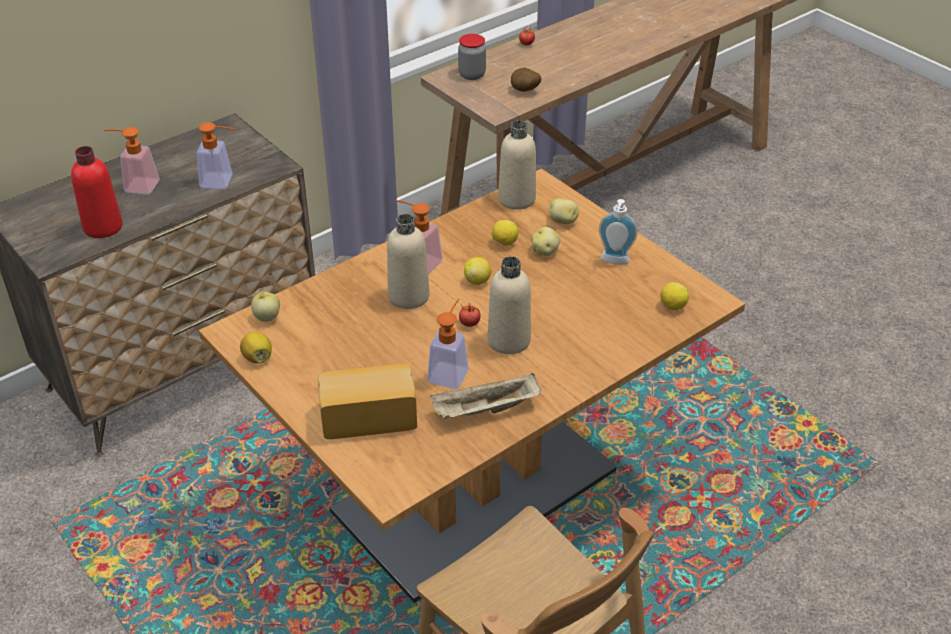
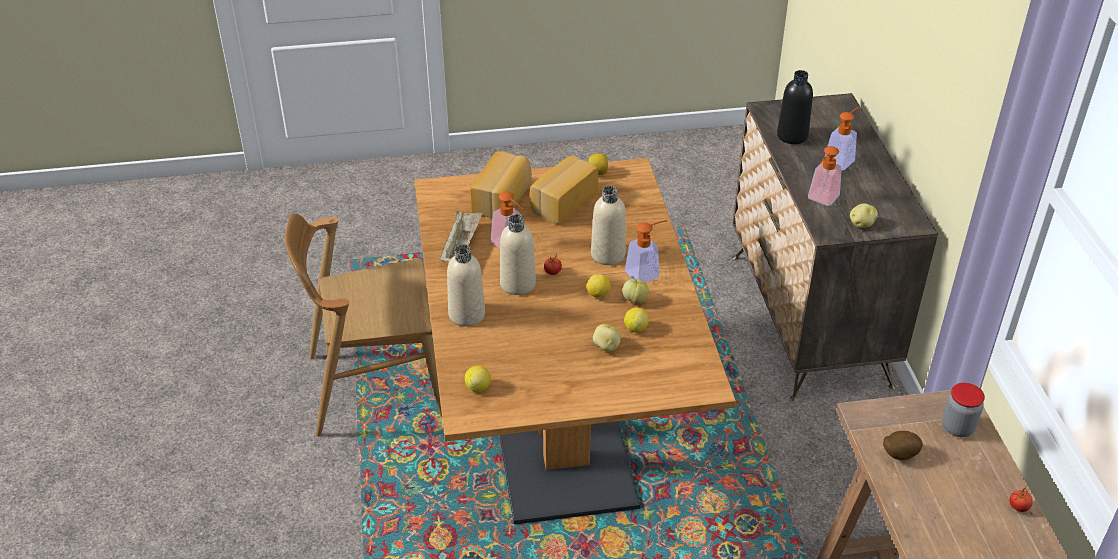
camera: 120 degrees right, 0 degrees up
red bottle [71,146,123,238] -> black bottle [777,70,813,144]
apple [251,291,280,322] -> apple moved to [623,279,649,304]
beige bottle [498,121,536,210] -> beige bottle moved to [447,244,485,327]
potato [549,198,579,224] -> potato moved to [850,203,878,228]
soap dispenser [599,199,638,265] -> none
none -> bread [529,156,599,224]

